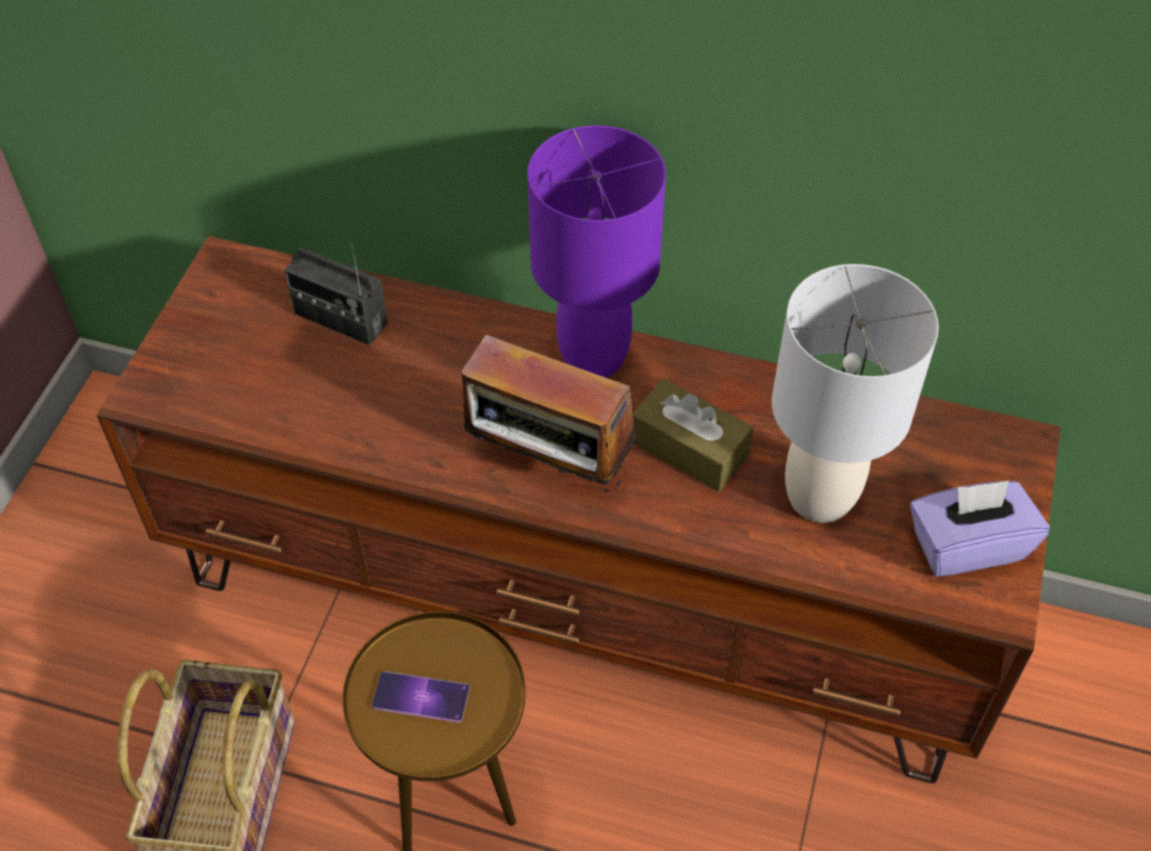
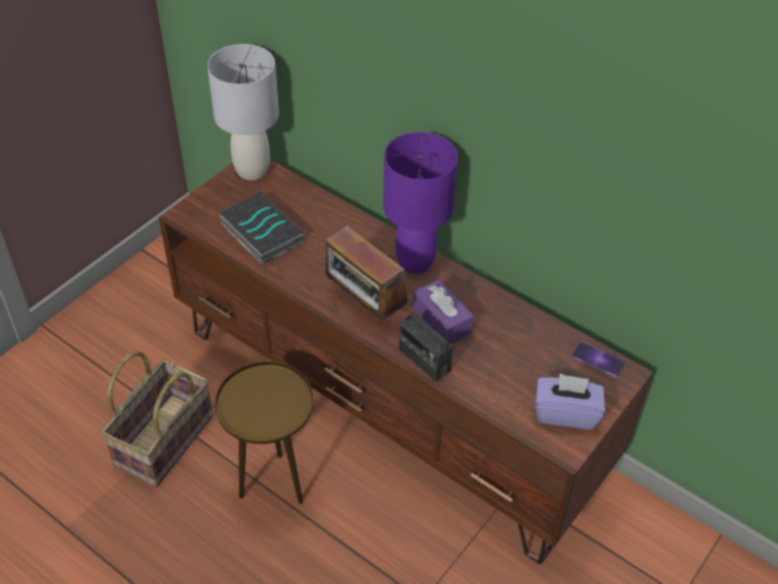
camera: 20 degrees right, 5 degrees down
radio [284,244,388,346] -> radio moved to [398,313,453,382]
phone [372,671,470,722] -> phone moved to [572,342,626,377]
brown tissue box [632,379,754,492] -> purple tissue box [413,279,474,344]
grey table lamp [772,264,939,523] -> grey table lamp moved to [207,44,279,180]
none -> book [218,192,304,264]

